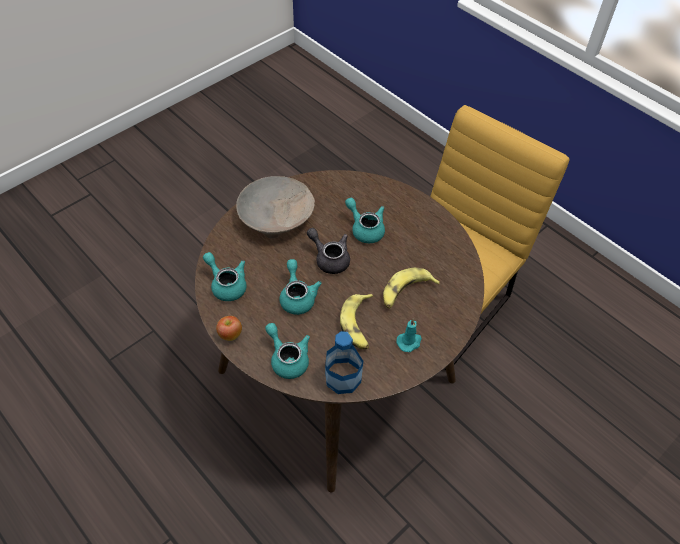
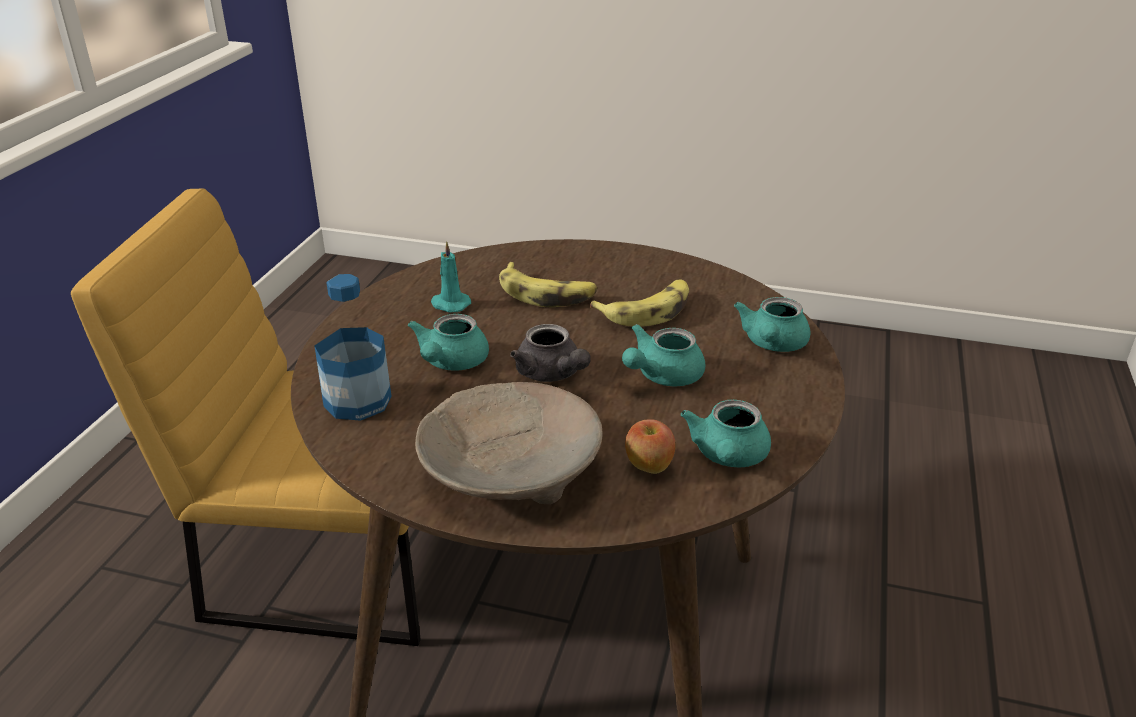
camera: 120 degrees left, 20 degrees down
apple [216,316,242,341] -> apple moved to [625,419,676,474]
grey teapot [307,228,350,274] -> grey teapot turned 45 degrees counterclockwise [510,324,591,382]
bottle [325,331,363,394] -> bottle moved to [315,274,391,421]
turquoise candle [396,319,422,352] -> turquoise candle moved to [431,241,471,312]

